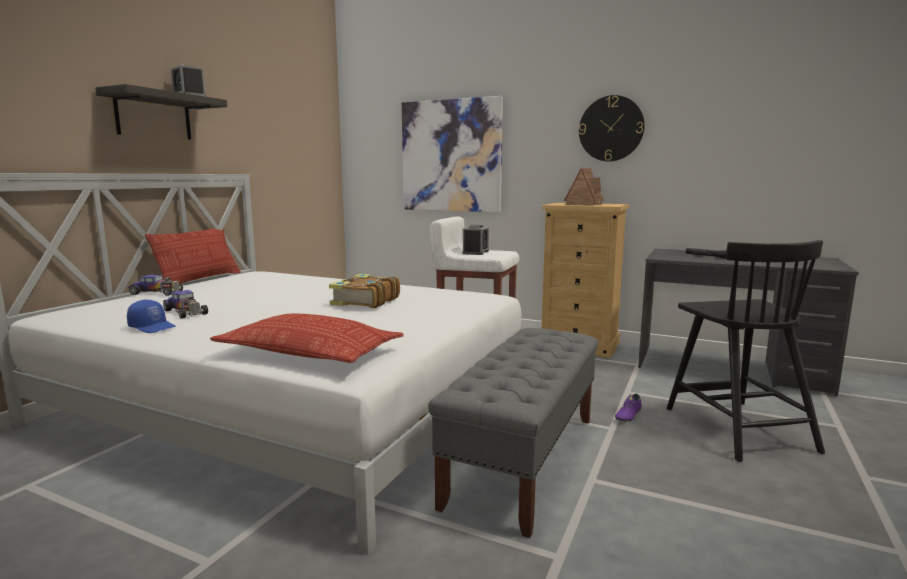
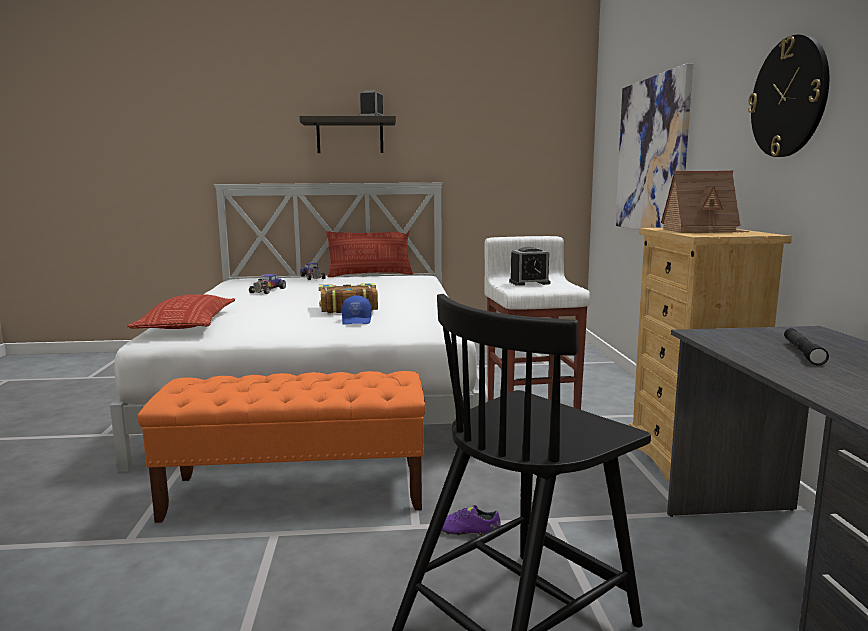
camera: 60 degrees right, 0 degrees up
blue cap [127,300,176,333] -> blue cap moved to [342,295,372,325]
grey bench [428,328,598,538] -> orange bench [137,371,426,523]

